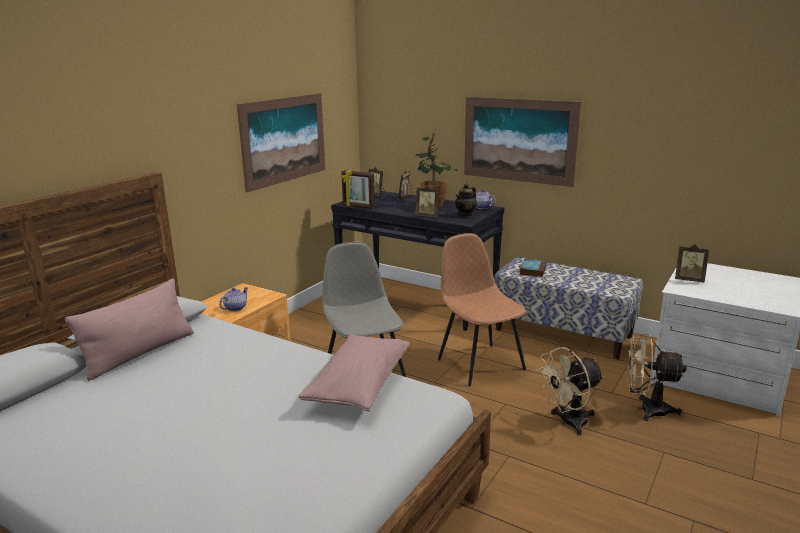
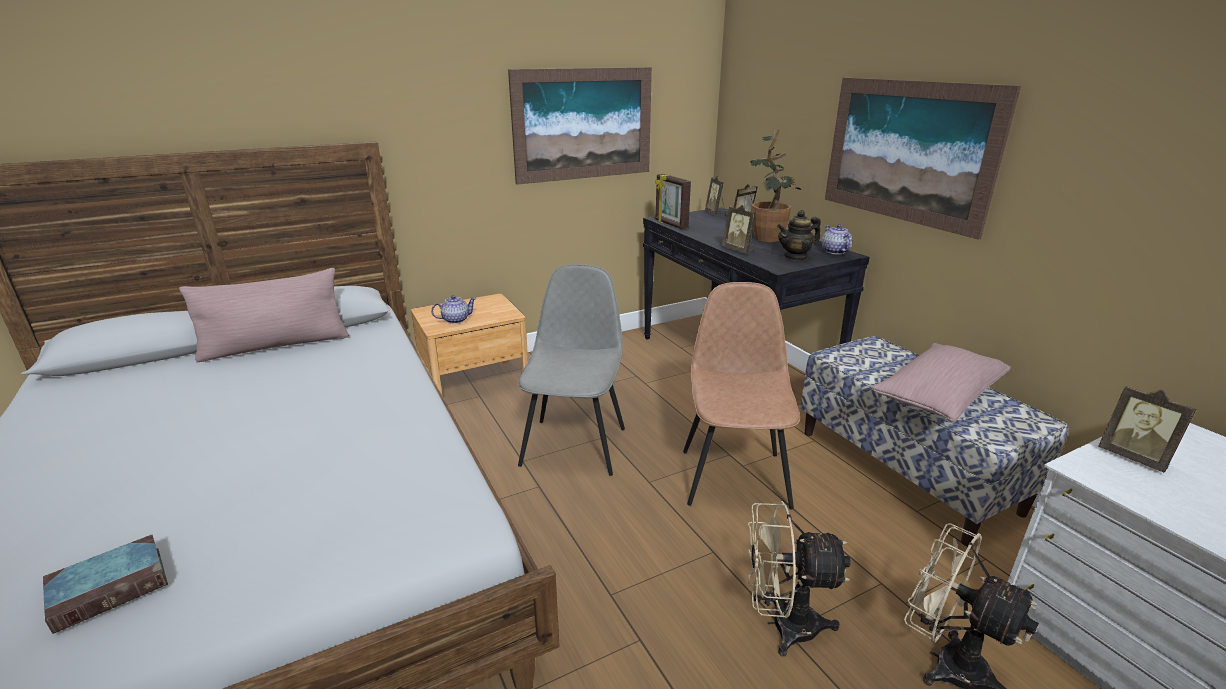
camera: 30 degrees right, 5 degrees up
pink pillow [298,334,410,411] -> pink pillow moved to [872,343,1011,422]
book [520,259,547,277] -> book moved to [43,535,168,634]

